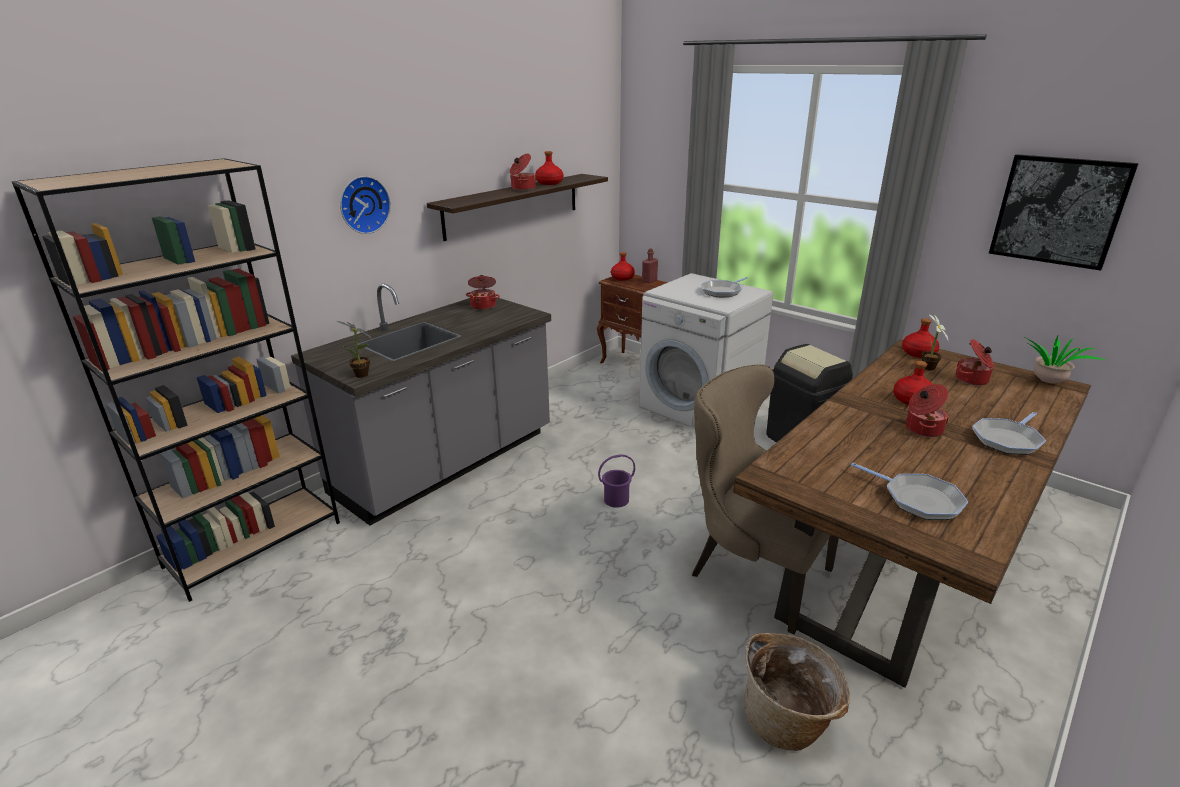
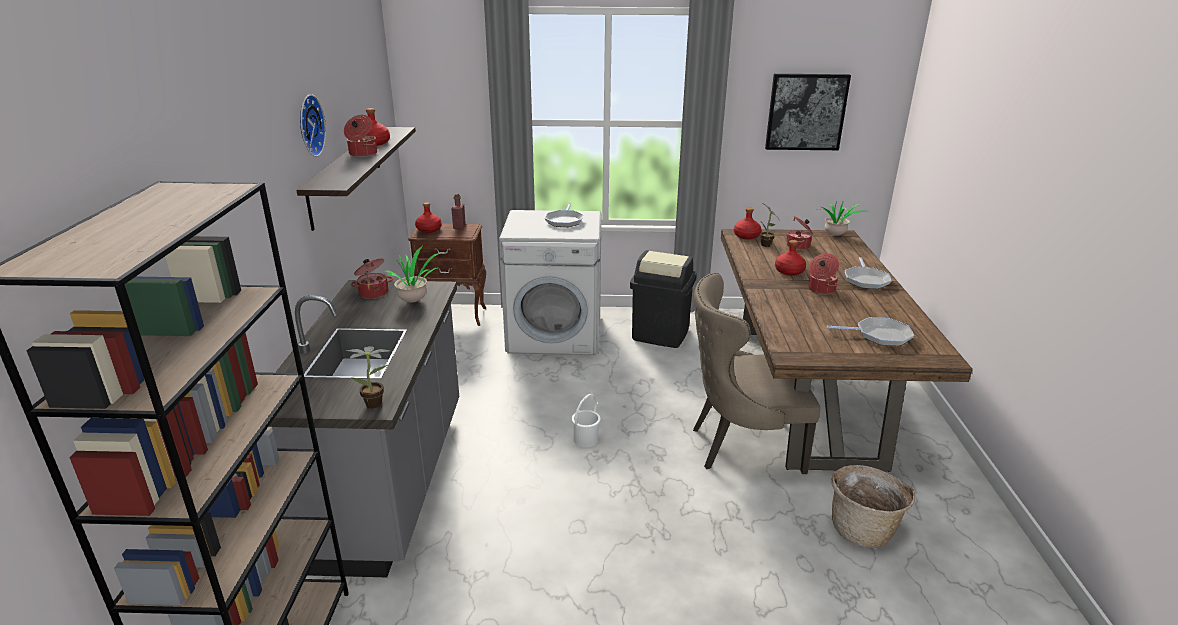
camera: 40 degrees left, 0 degrees up
wall clock [340,176,391,234] -> wall clock moved to [300,94,326,157]
purple bucket [598,454,635,508] -> white bucket [572,394,601,448]
none -> potted plant [384,246,441,303]

